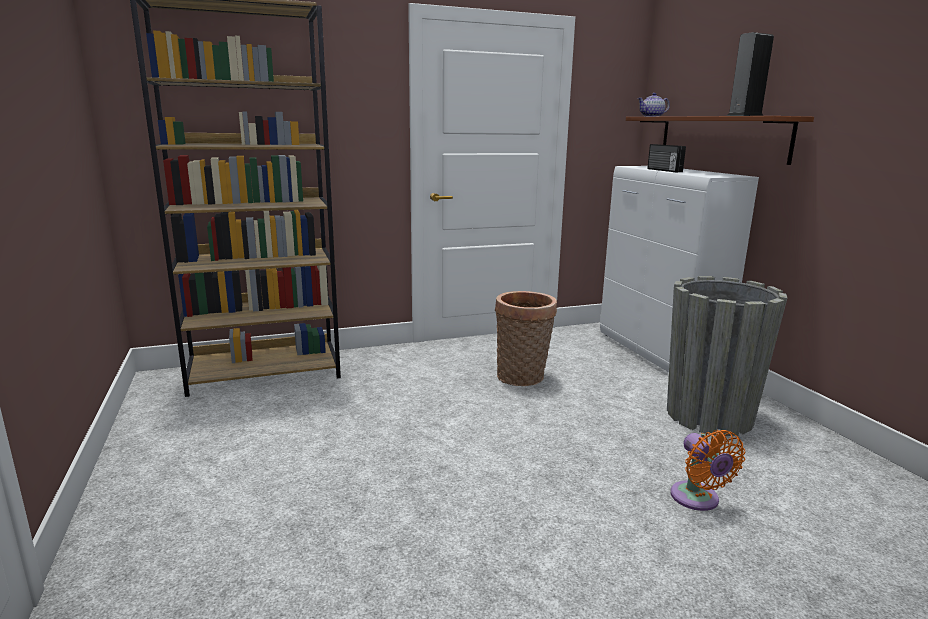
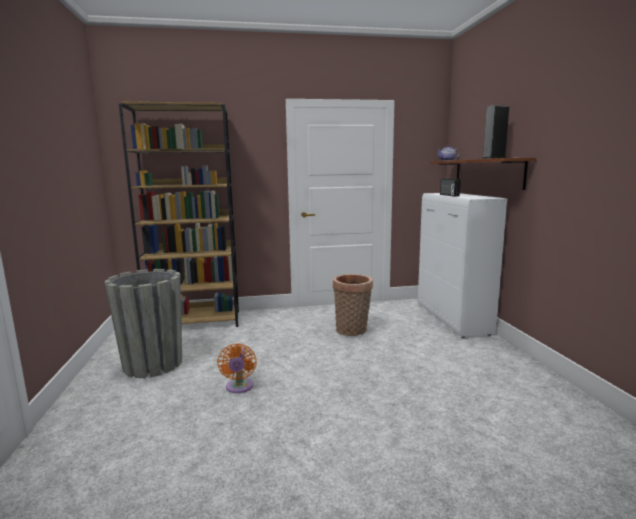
camera: 10 degrees right, 5 degrees down
grey planter [667,276,787,436] -> grey planter moved to [105,269,182,378]
orange fan [670,430,745,511] -> orange fan moved to [217,344,257,393]

